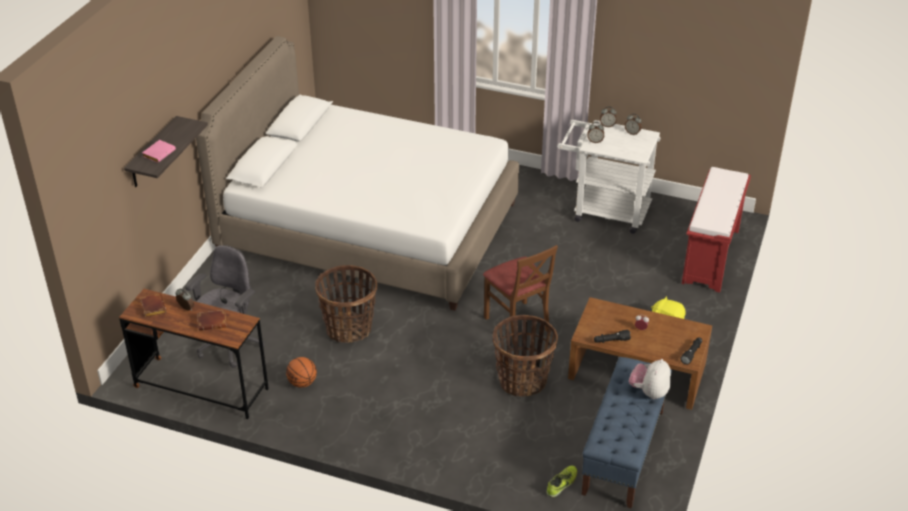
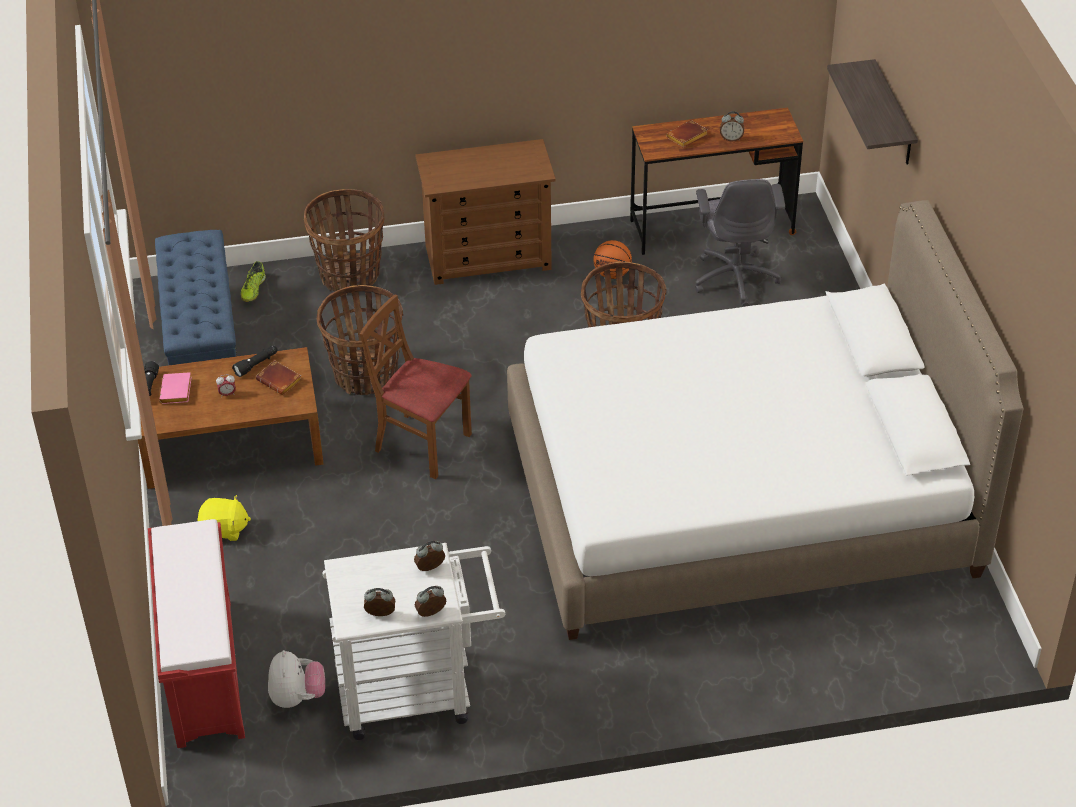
camera: 150 degrees right, 5 degrees up
brown book [140,293,166,317] -> brown book moved to [256,360,302,395]
pink book [142,140,176,163] -> pink book moved to [159,372,192,404]
plush toy [629,359,671,399] -> plush toy moved to [268,650,325,708]
none -> basket [304,189,384,295]
none -> brown dresser [415,139,556,285]

